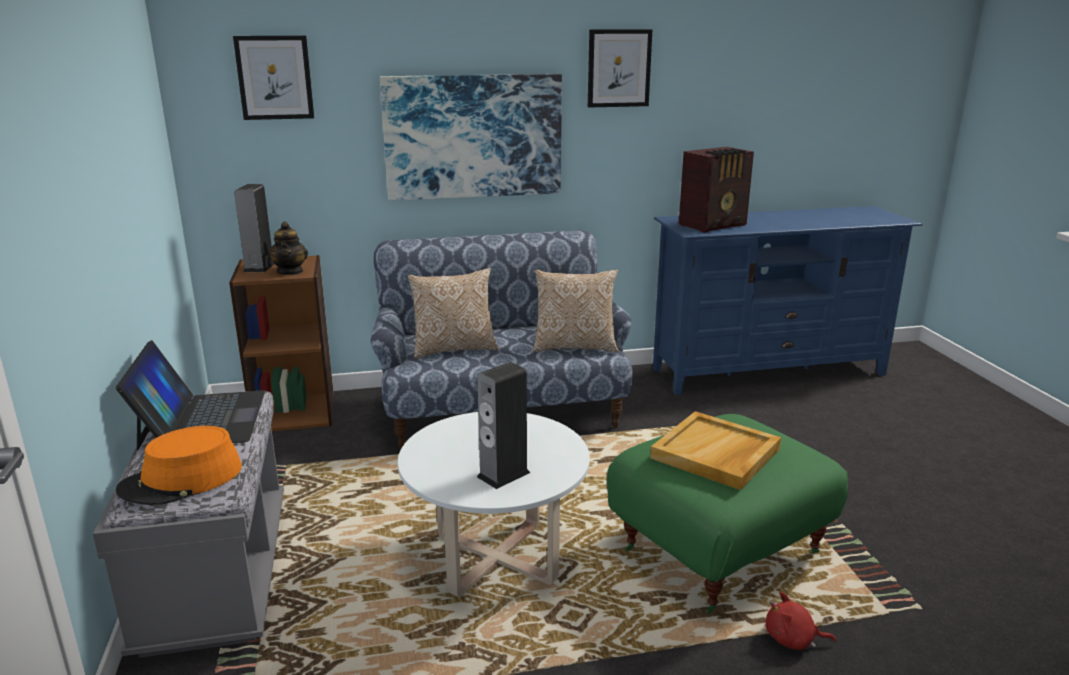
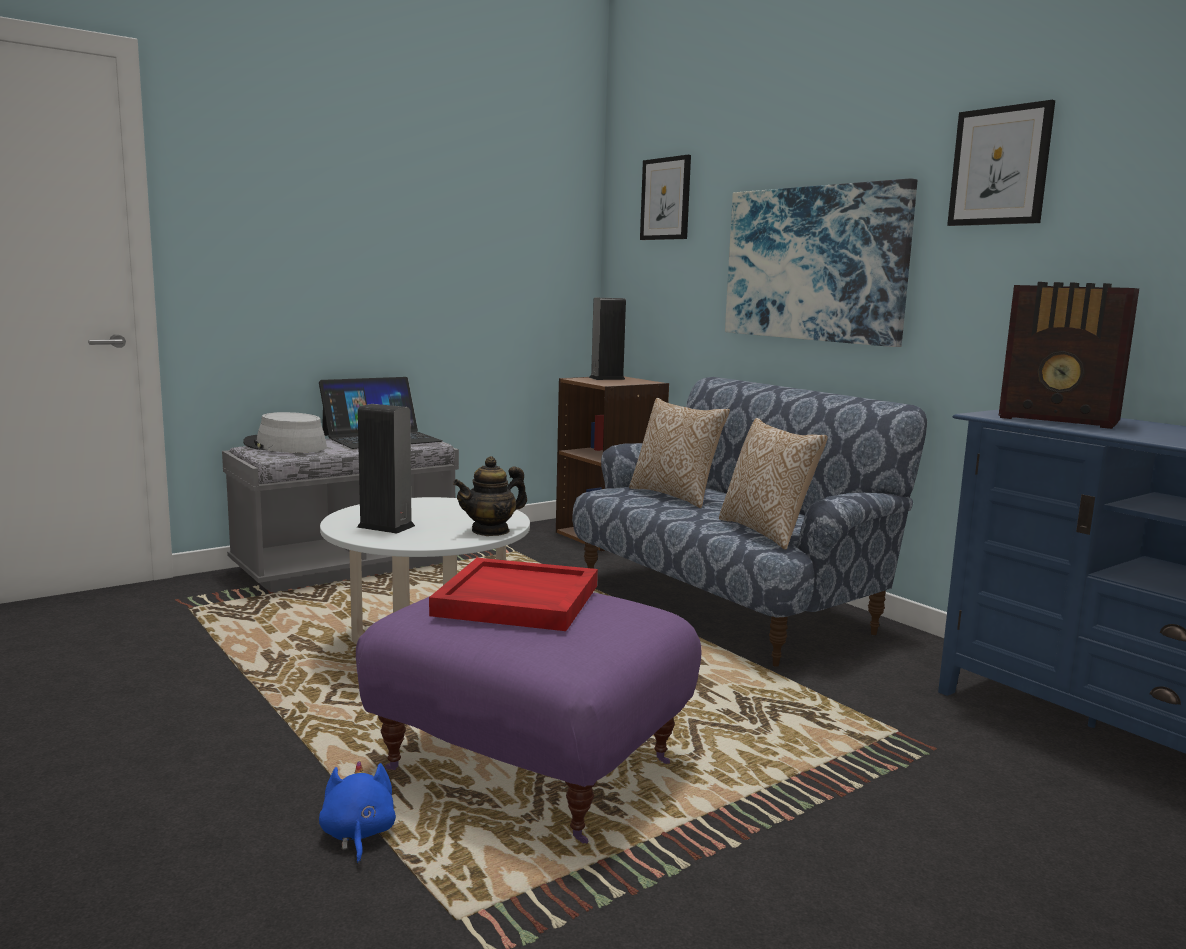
camera: 65 degrees right, 10 degrees down
orange hat [116,426,242,505] -> grey hat [243,412,327,453]
teapot [268,222,308,275] -> teapot moved to [453,456,527,536]
green ottoman [607,414,848,613] -> purple ottoman [356,592,701,844]
beige tray [650,411,781,490] -> red tray [429,558,598,631]
red plush toy [766,592,836,650] -> blue plush toy [319,761,396,864]

